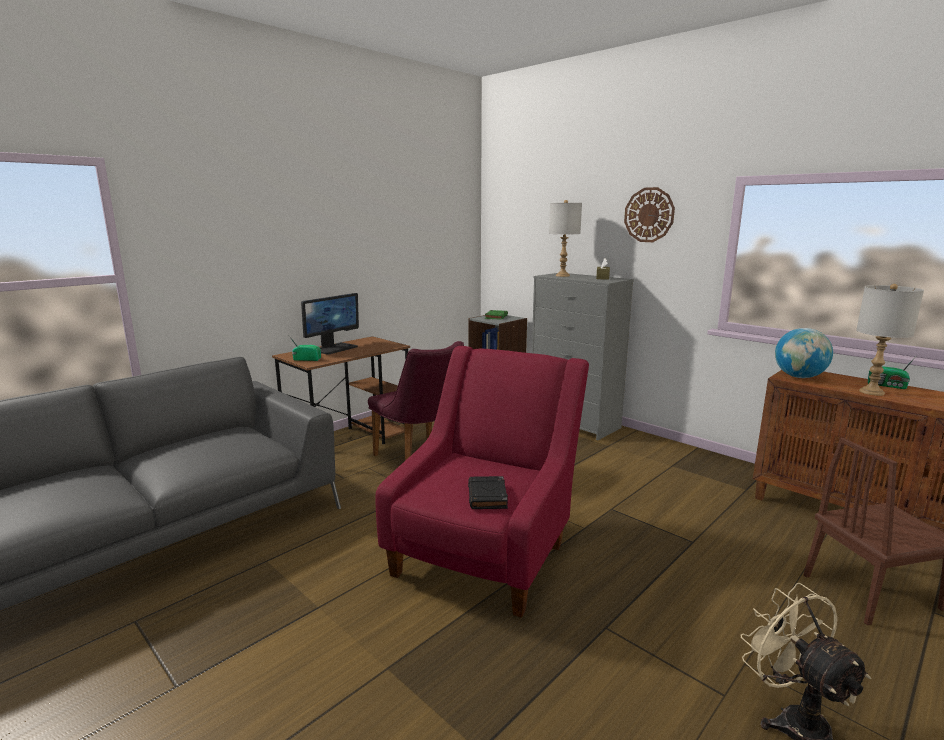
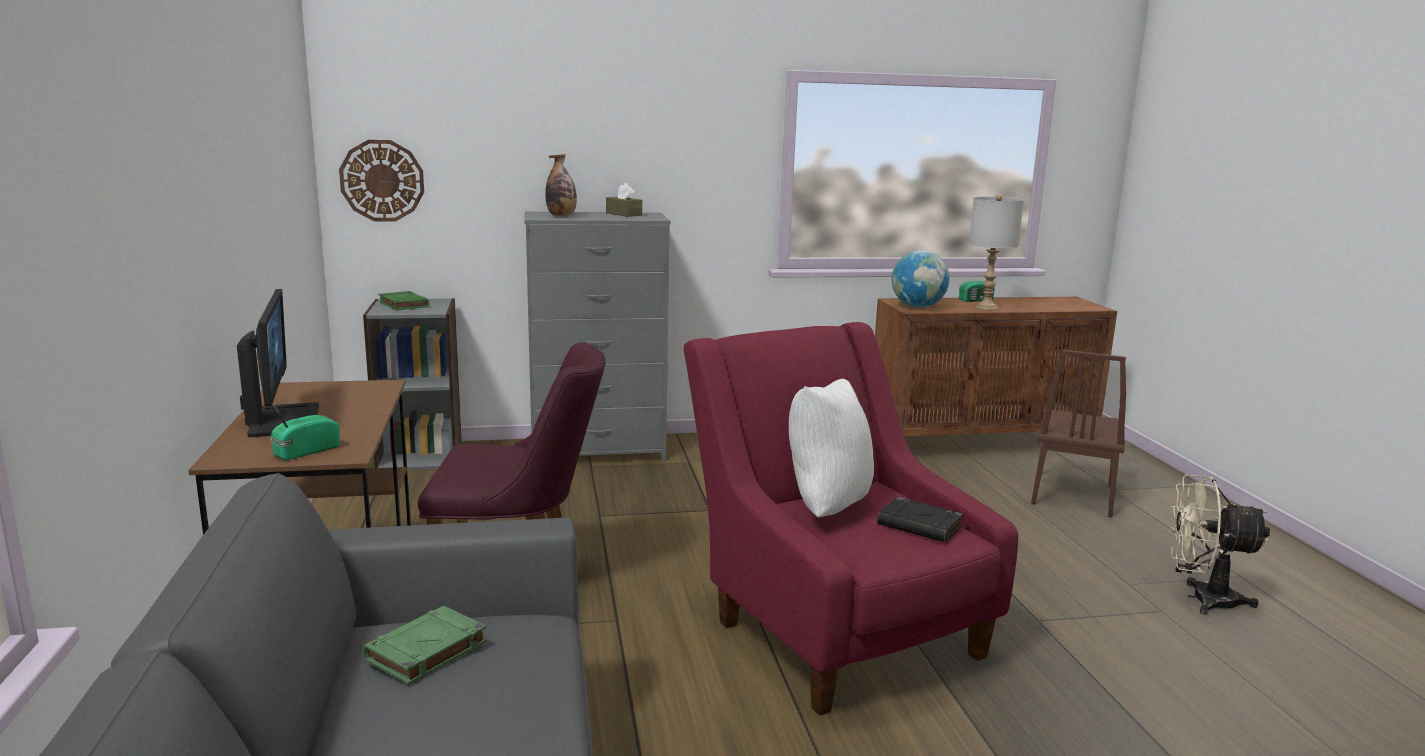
camera: 55 degrees left, 0 degrees up
grey table lamp [549,200,582,277] -> bottle [545,154,577,216]
wall clock [624,187,675,242] -> wall clock moved to [339,140,424,221]
none -> green book [362,606,487,685]
none -> white pillow [789,379,874,517]

